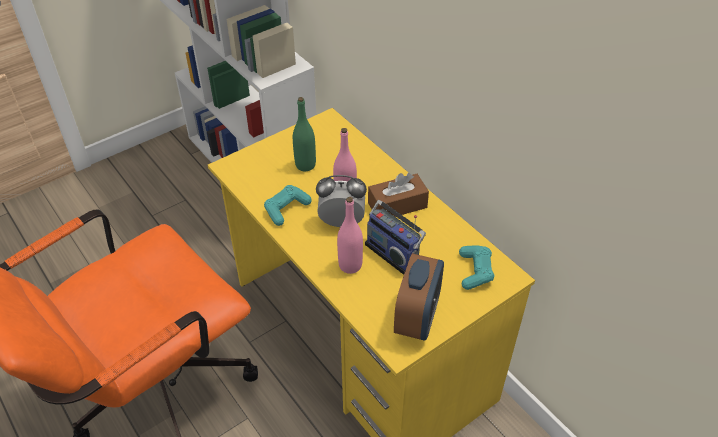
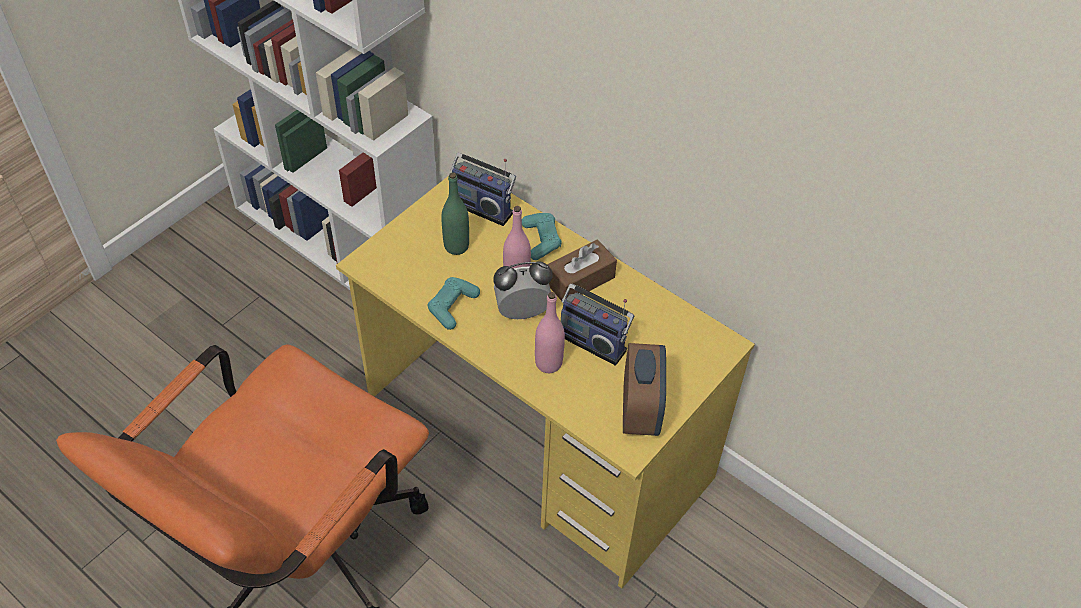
camera: 15 degrees left, 5 degrees up
turquoise game controller [459,245,494,290] -> turquoise game controller moved to [522,213,562,260]
none -> radio [451,153,516,226]

